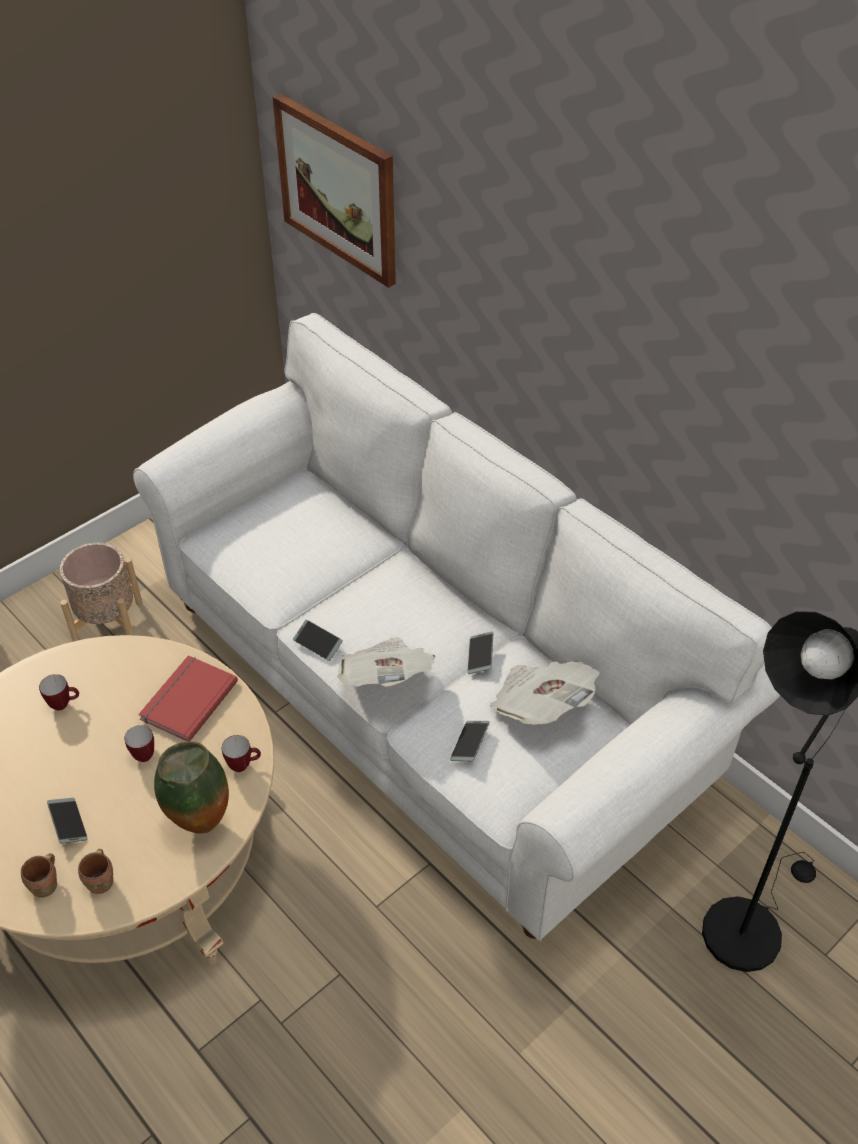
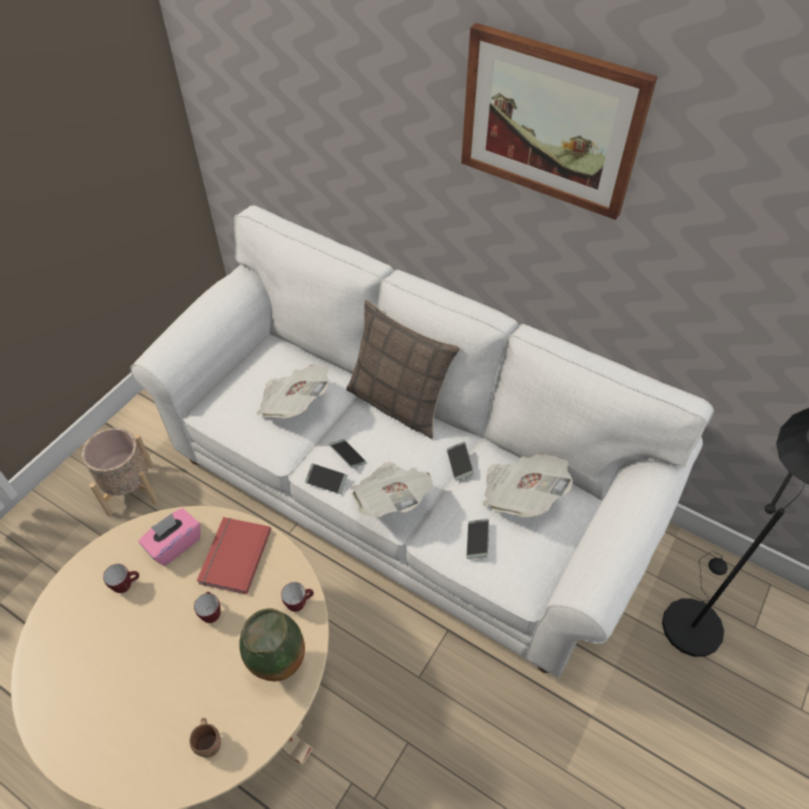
camera: 15 degrees left, 5 degrees up
brown mug [21,853,57,898] -> none
phone [47,798,88,844] -> phone moved to [329,439,367,468]
picture [273,94,396,288] -> picture moved to [461,23,658,220]
none -> pink tissue box [139,508,201,566]
none -> newspaper [257,364,329,418]
none -> pillow [346,300,460,439]

